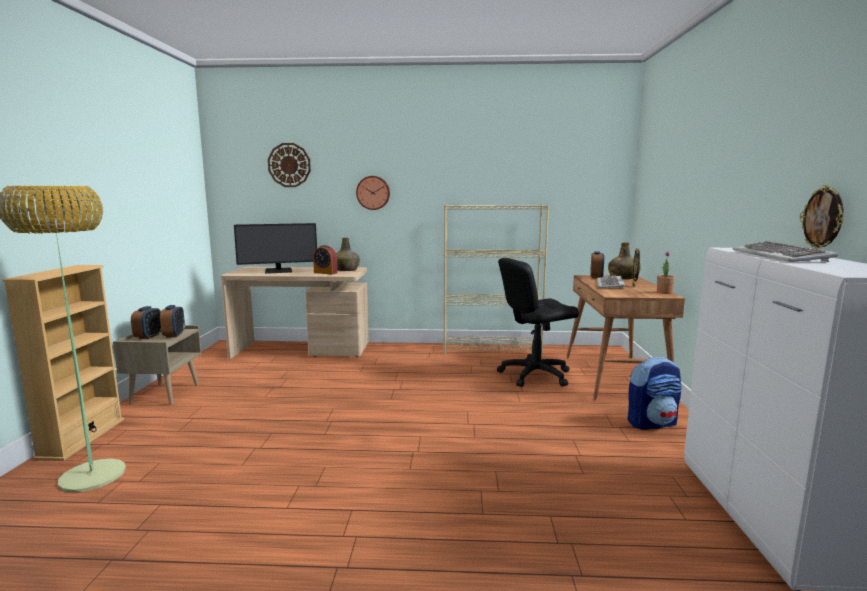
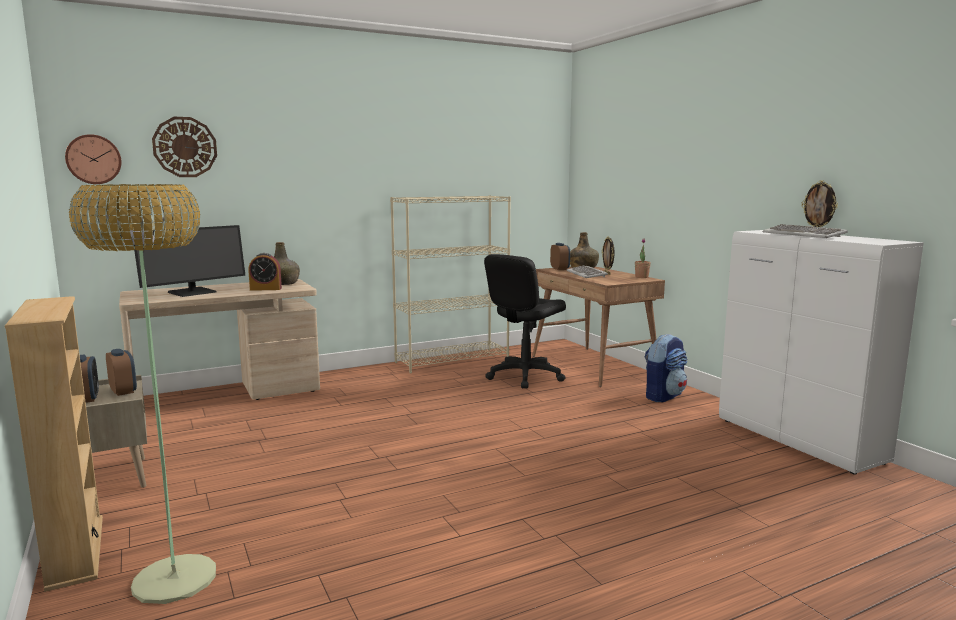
camera: 30 degrees left, 0 degrees up
wall clock [356,176,390,210] -> wall clock moved to [65,134,122,184]

